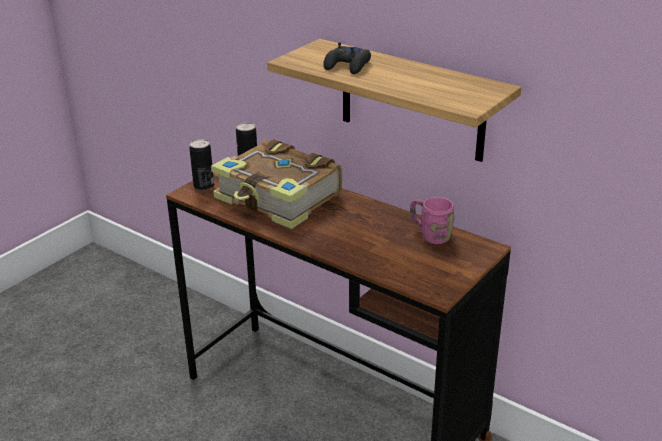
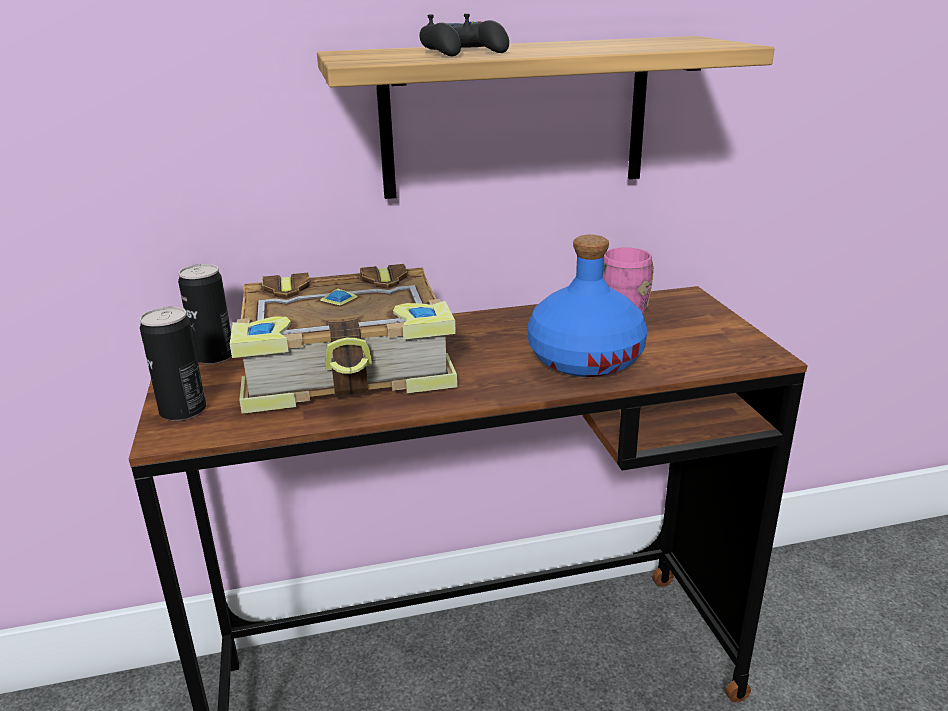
camera: 50 degrees left, 5 degrees down
none -> blue bottle [528,235,647,377]

